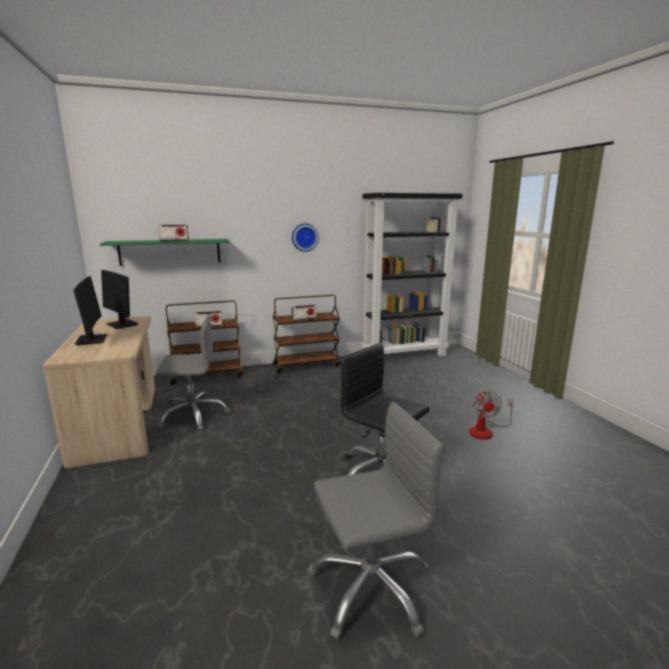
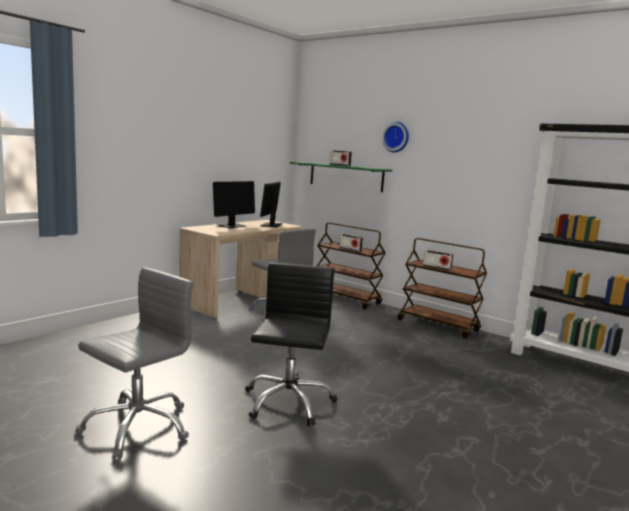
camera: 55 degrees right, 5 degrees down
wall clock [292,223,319,252] -> wall clock moved to [382,122,409,152]
grey office chair [307,402,444,640] -> grey office chair turned 90 degrees counterclockwise [75,267,193,459]
fan [469,391,514,440] -> none

